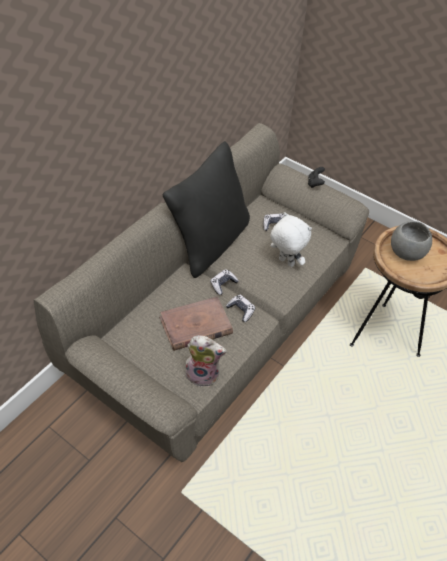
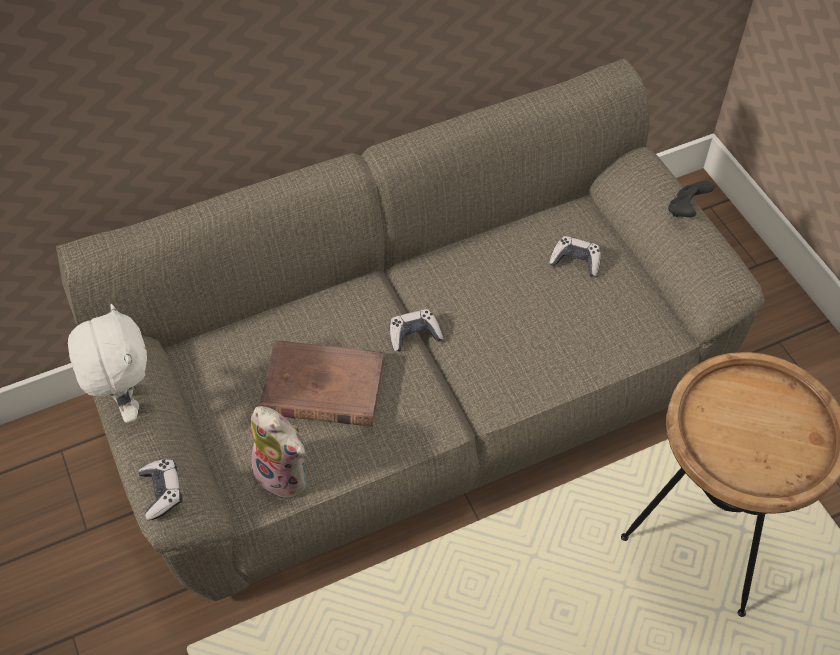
camera: 30 degrees right, 5 degrees up
black pillow [163,141,250,278] -> none
game controller [226,295,255,322] -> game controller moved to [138,459,183,520]
white plush toy [270,212,312,267] -> white plush toy moved to [68,304,147,423]
grey bowl [391,221,432,261] -> none

